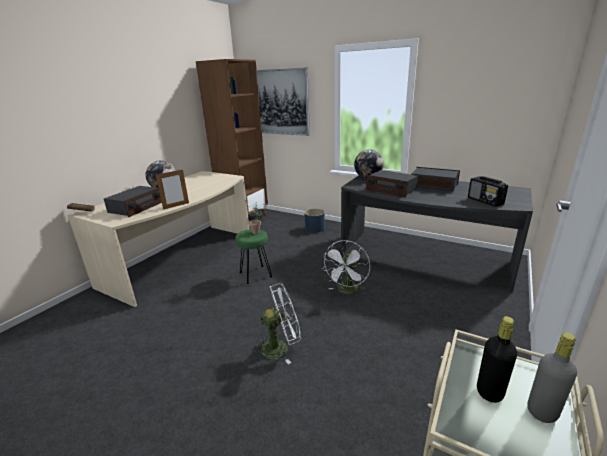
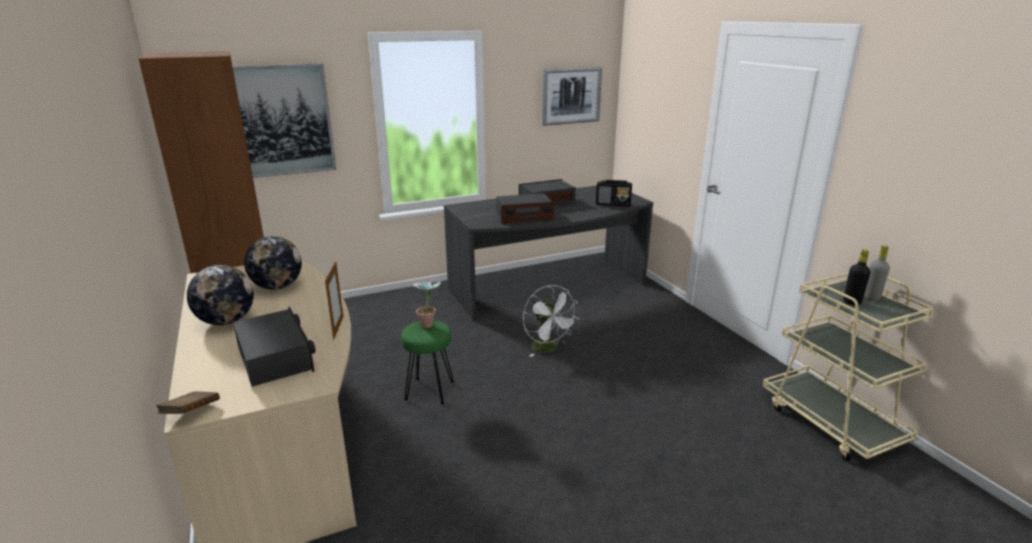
camera: 55 degrees left, 0 degrees up
white fan [253,283,301,364] -> none
blue planter [304,209,325,233] -> none
globe [354,149,384,179] -> globe moved to [244,236,302,290]
none -> picture [542,67,602,126]

